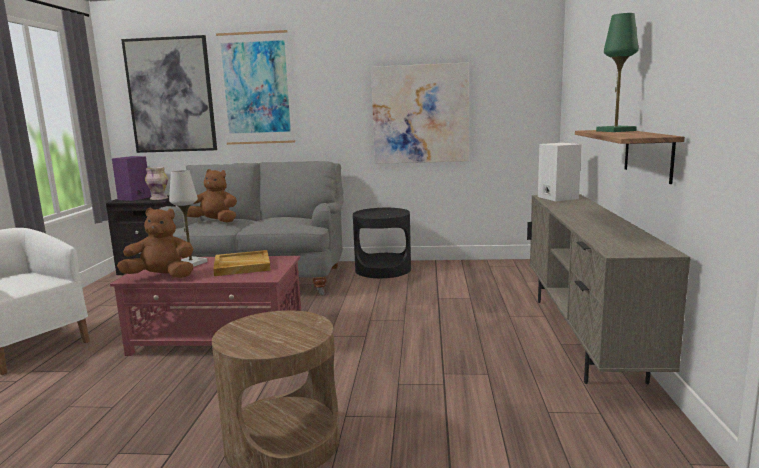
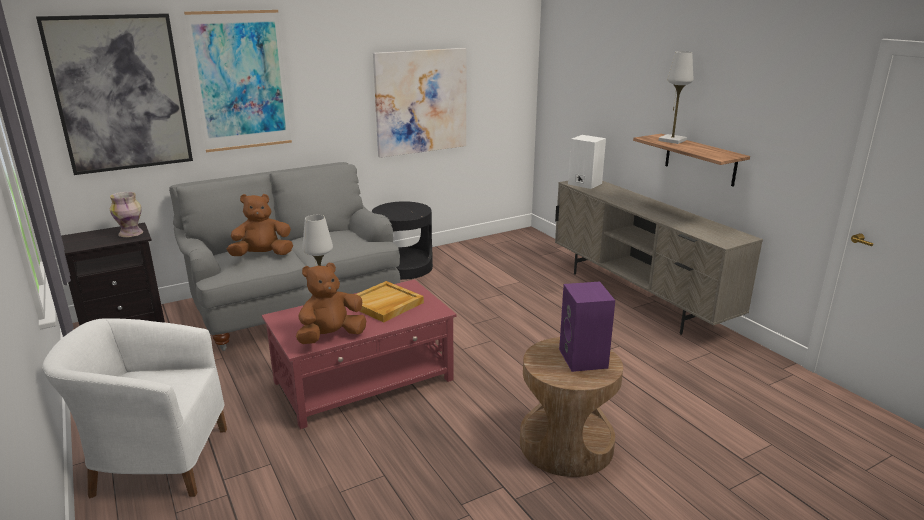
camera: 35 degrees left, 10 degrees up
purple speaker [112,156,151,201] -> purple speaker moved to [559,282,615,372]
green table lamp [596,13,639,132] -> white table lamp [658,51,693,144]

